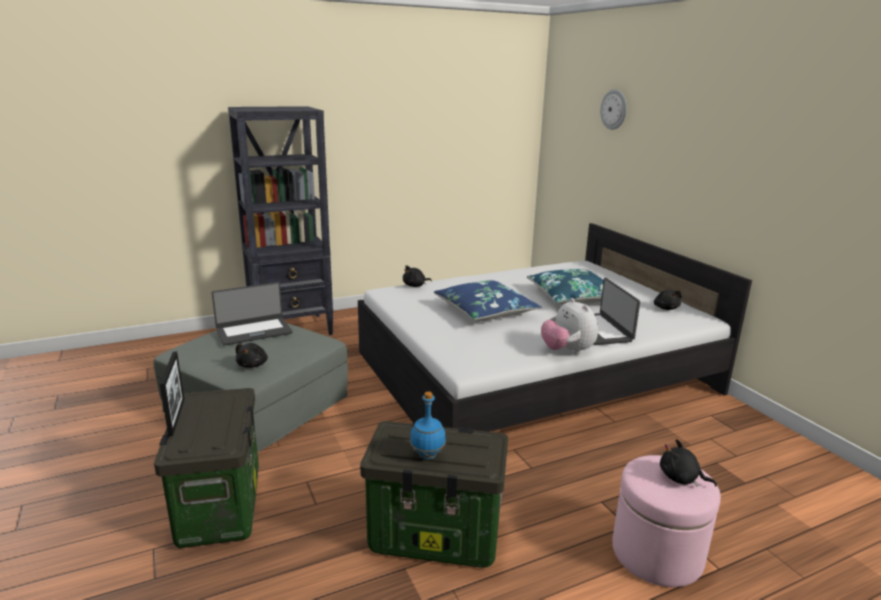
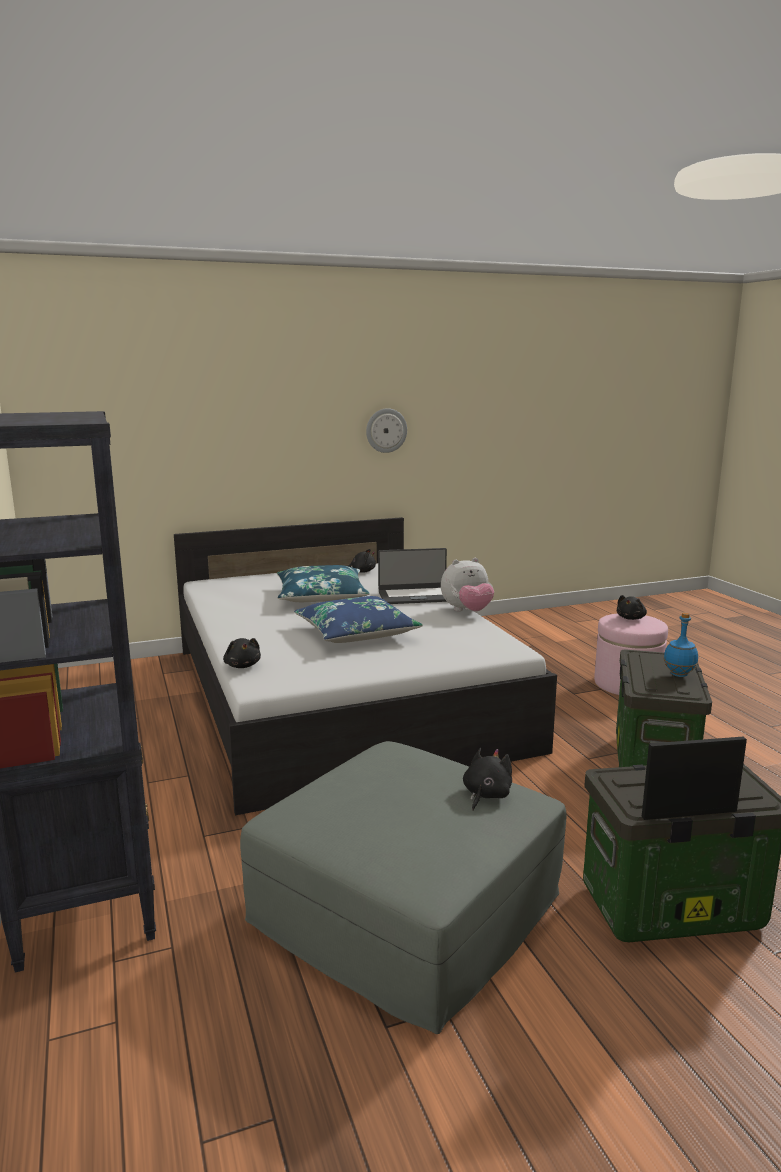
camera: 85 degrees left, 5 degrees down
laptop [212,282,293,346] -> none
black plush toy [236,343,268,368] -> black plush toy turned 75 degrees counterclockwise [463,748,512,811]
wall clock [600,89,627,130] -> wall clock moved to [366,408,407,453]

